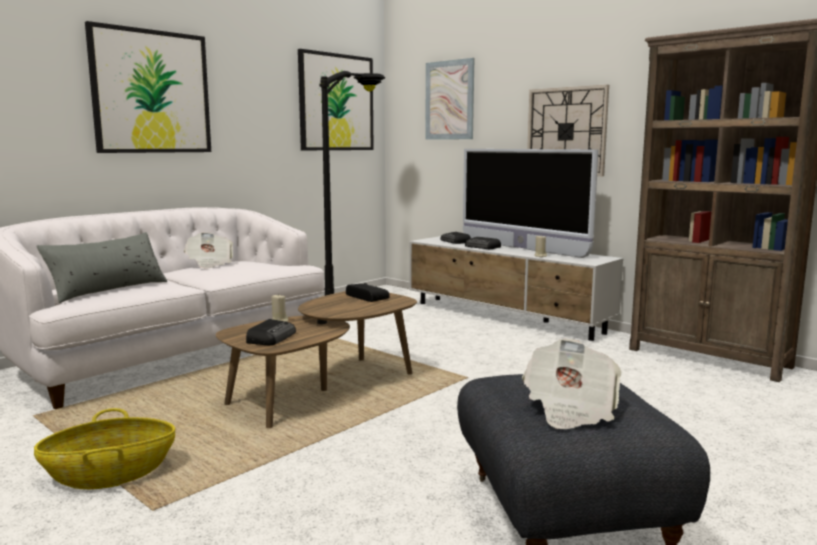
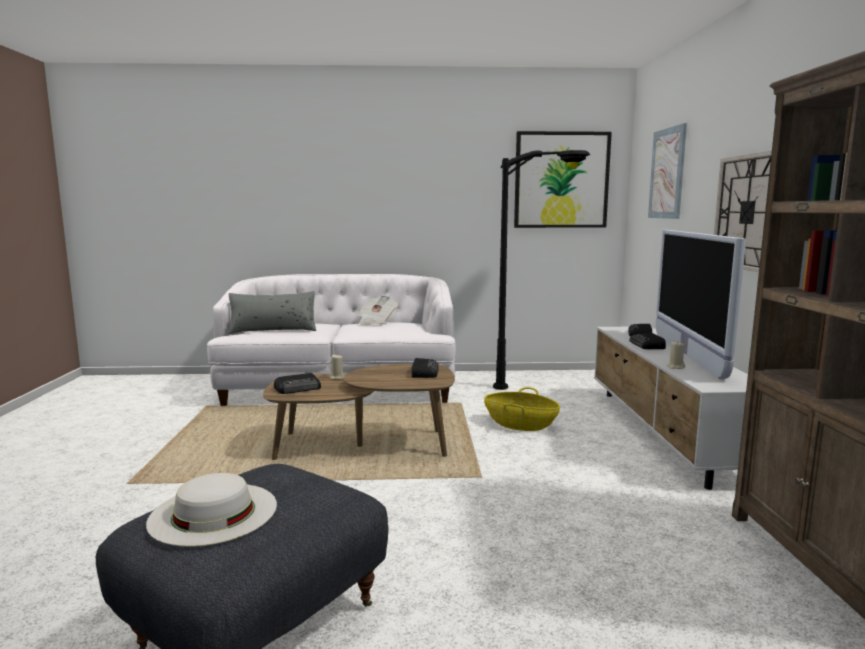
camera: 45 degrees right, 0 degrees up
basket [34,408,175,489] -> basket moved to [484,387,560,431]
picture [85,21,211,153] -> none
newspaper [522,339,622,429] -> white hat [146,473,277,547]

